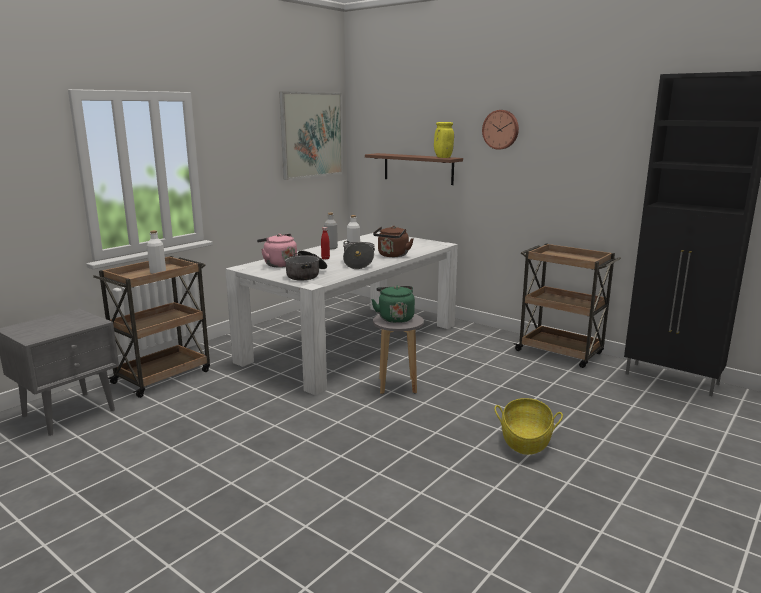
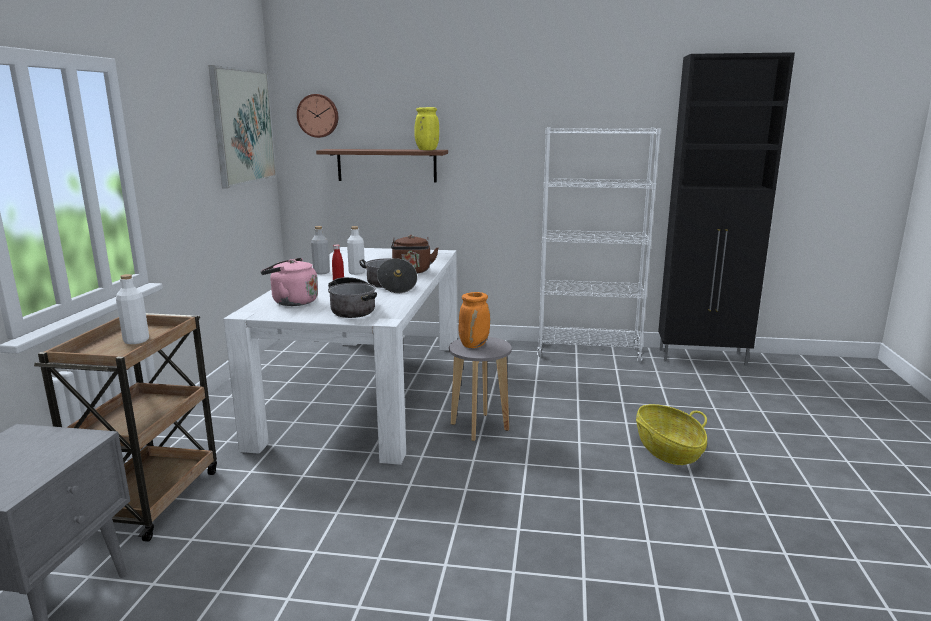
camera: 30 degrees left, 0 degrees up
green kettle [371,285,415,323] -> orange vase [459,292,490,348]
wall clock [482,110,519,150] -> wall clock moved to [297,94,338,138]
brown cart [513,244,621,368] -> white bookcase [537,127,661,362]

